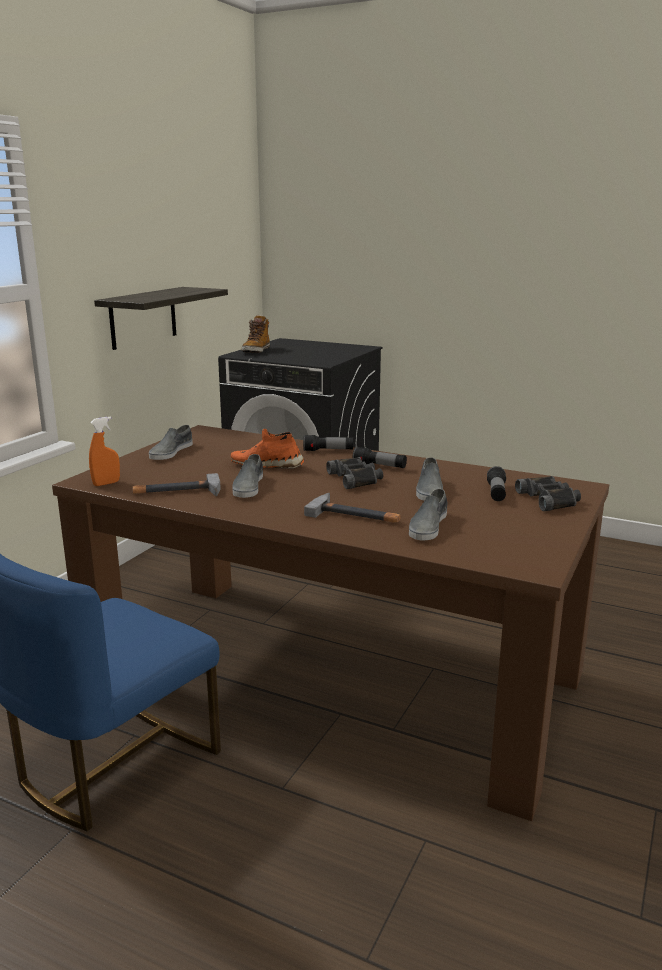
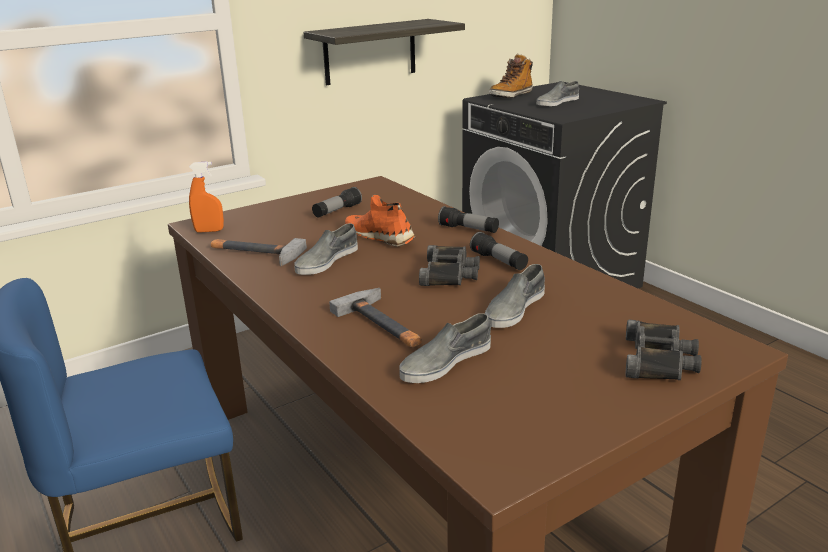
camera: 30 degrees right, 5 degrees up
grey shoe [149,425,193,460] -> grey shoe moved to [537,81,579,106]
flashlight [487,466,506,501] -> flashlight moved to [312,187,362,217]

